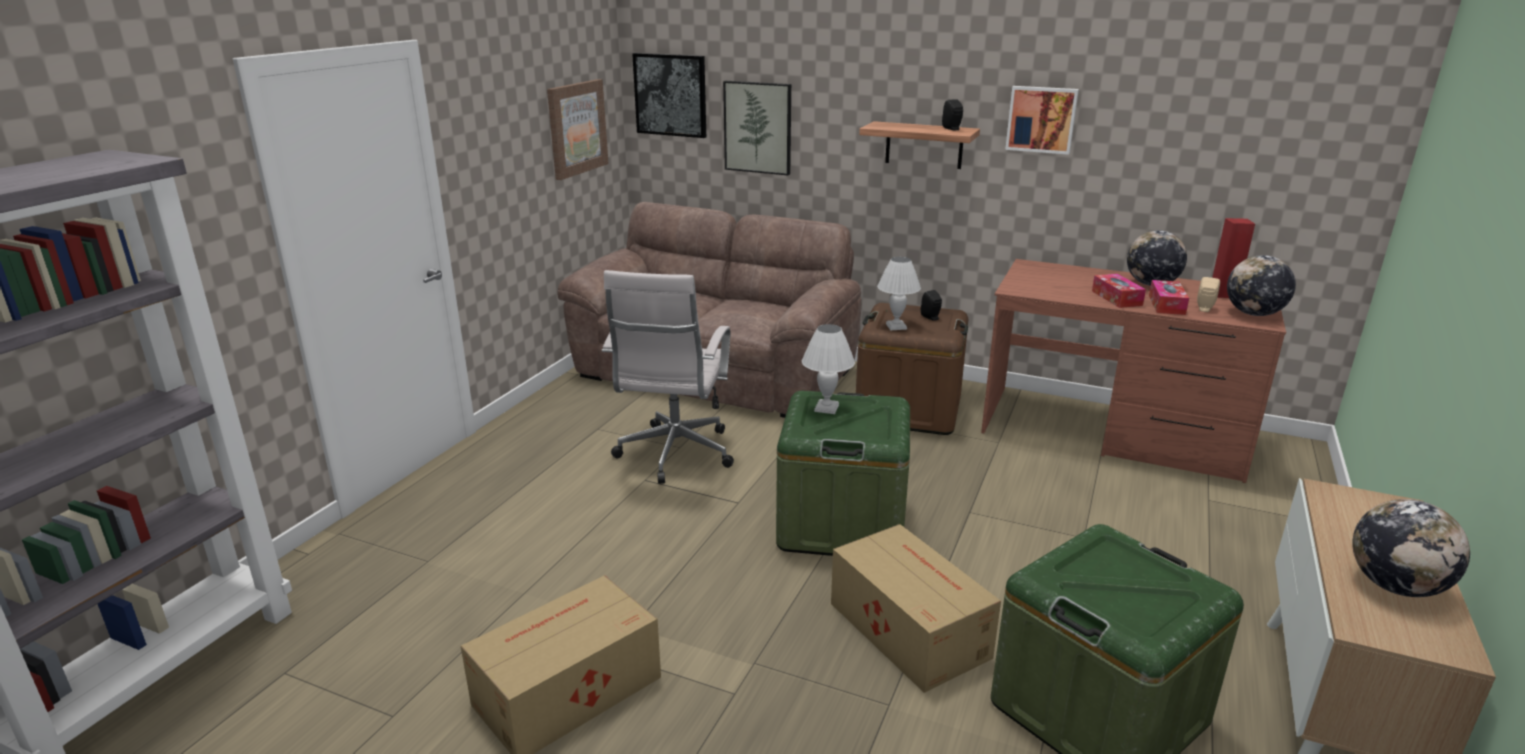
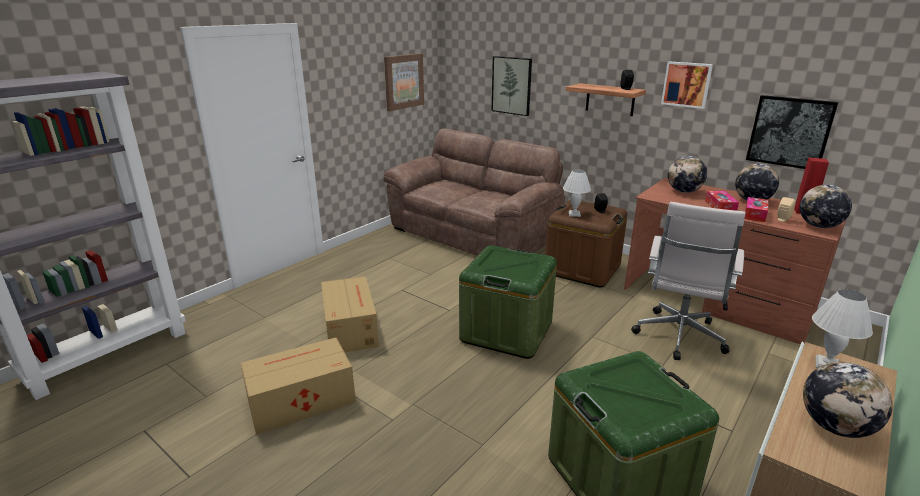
camera: 15 degrees right, 0 degrees up
white office chair [602,270,734,484] -> white office chair moved to [631,202,745,360]
picture [632,53,706,138] -> picture moved to [746,95,838,169]
white table lamp [802,324,855,414] -> white table lamp moved to [812,289,873,368]
cardboard box [831,524,1001,693] -> cardboard box moved to [321,276,379,352]
none -> globe [668,156,707,193]

